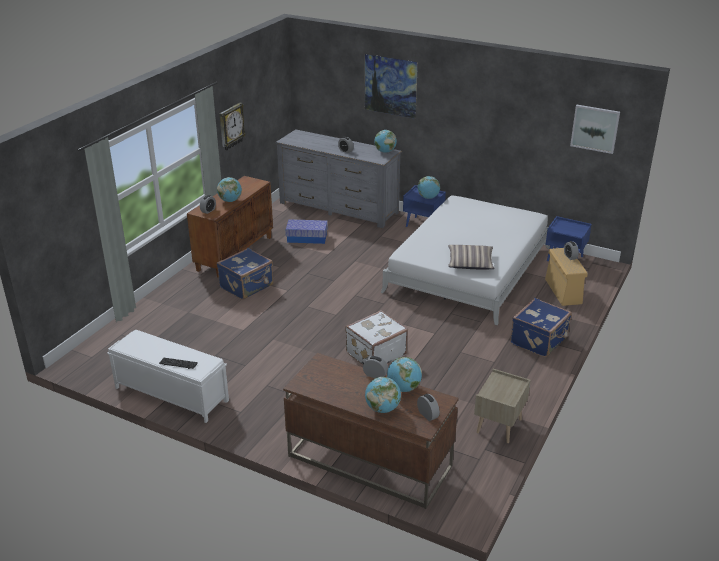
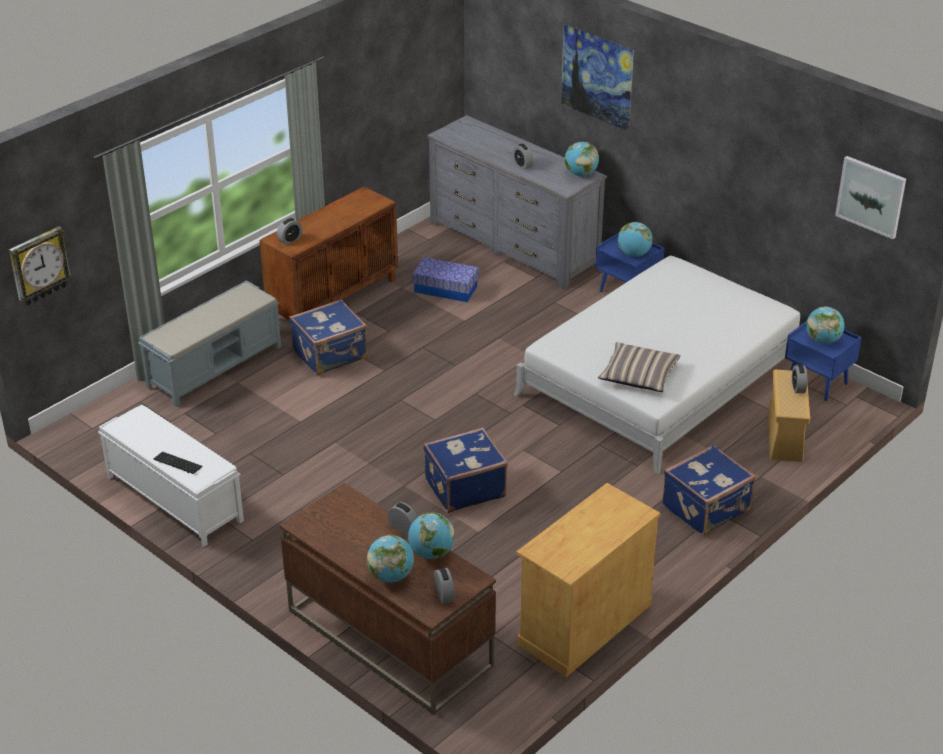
camera: 15 degrees right, 5 degrees up
globe [217,177,242,202] -> globe moved to [806,306,844,344]
wall clock [219,103,246,150] -> wall clock moved to [9,226,72,305]
white suitcase [345,310,408,365] -> blue suitcase [424,427,508,513]
beige nightstand [474,369,531,443] -> beige cabinet [516,483,660,677]
none -> grey bench [138,280,281,407]

